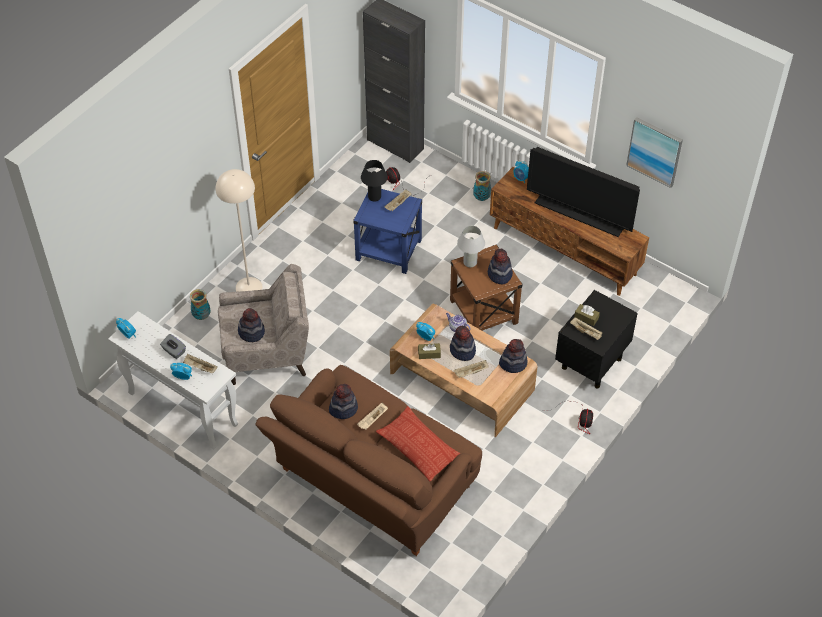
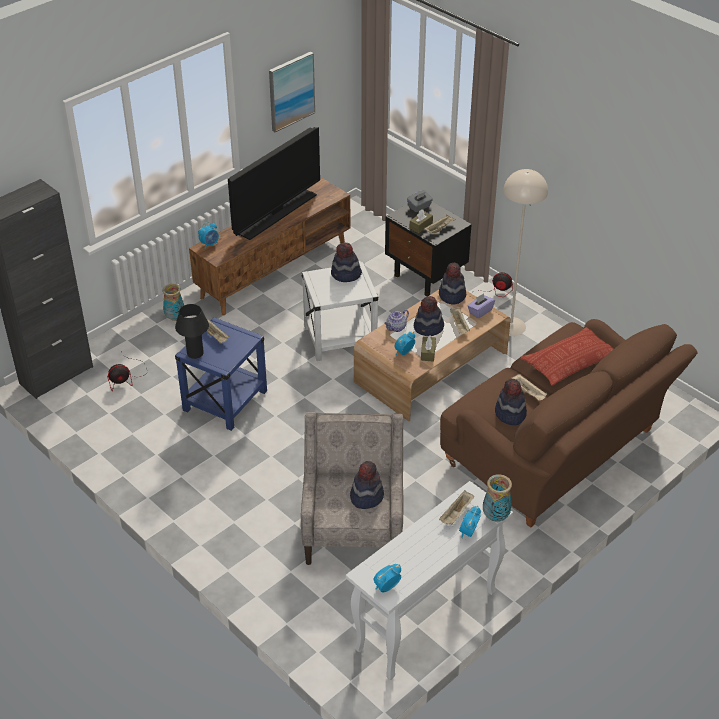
camera: 80 degrees left, 10 degrees down
grey tissue box [160,334,186,359] -> grey tissue box moved to [407,190,433,212]
vase [190,289,211,320] -> vase moved to [483,474,512,522]
beige floor lamp [215,169,262,292] -> beige floor lamp moved to [503,169,548,336]
brown side table [450,245,522,331] -> white side table [302,262,379,361]
white table lamp [457,226,485,267] -> none
none -> purple tissue box [468,293,495,318]

